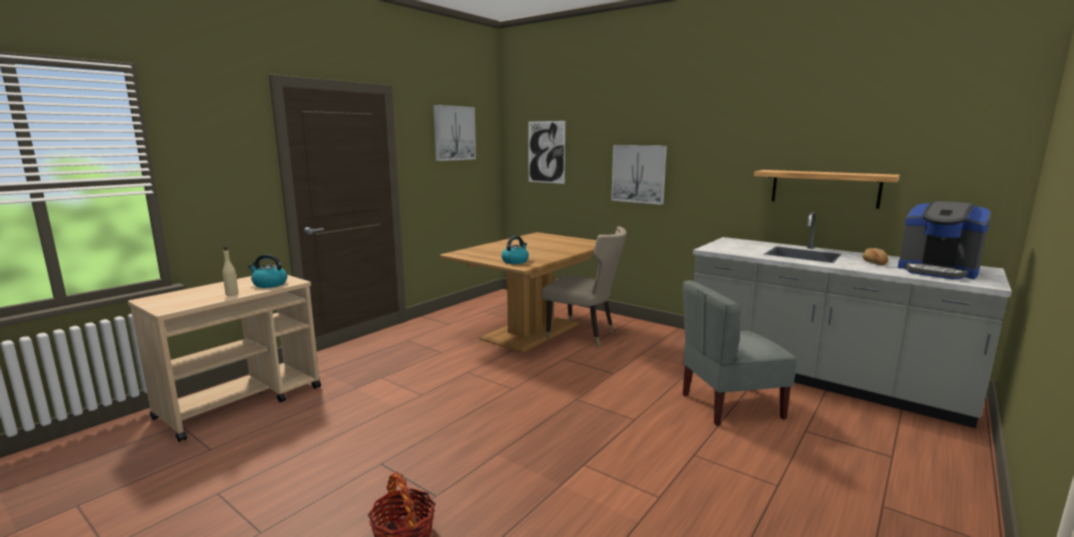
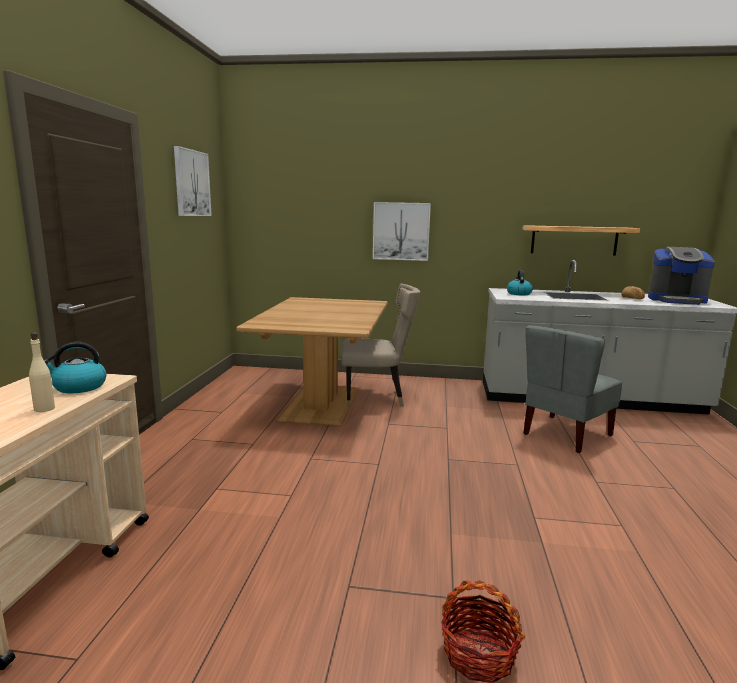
camera: 30 degrees left, 0 degrees up
kettle [501,236,529,264] -> kettle moved to [507,270,533,295]
picture [528,121,565,184] -> none

